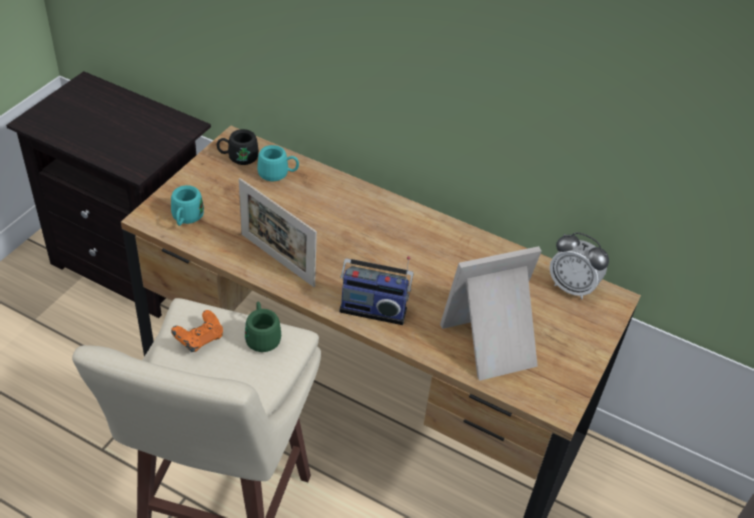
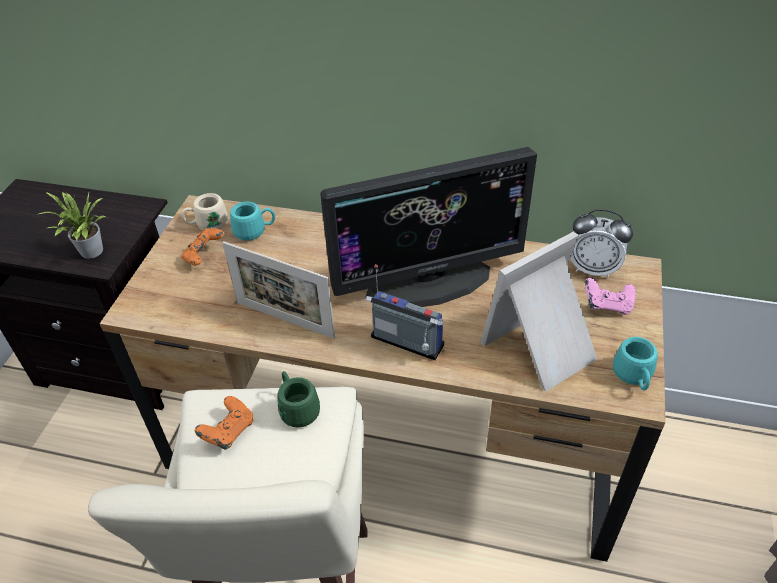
camera: 10 degrees left, 0 degrees up
turquoise mug [171,185,204,226] -> turquoise mug moved to [613,337,658,391]
black mug [217,129,259,165] -> beige mug [181,193,228,230]
radio [339,256,413,325] -> radio turned 150 degrees counterclockwise [365,264,444,360]
none -> potted plant [37,192,105,259]
none -> orange game controller [181,228,224,266]
none -> monitor [320,147,537,307]
none -> pink game controller [585,278,636,315]

